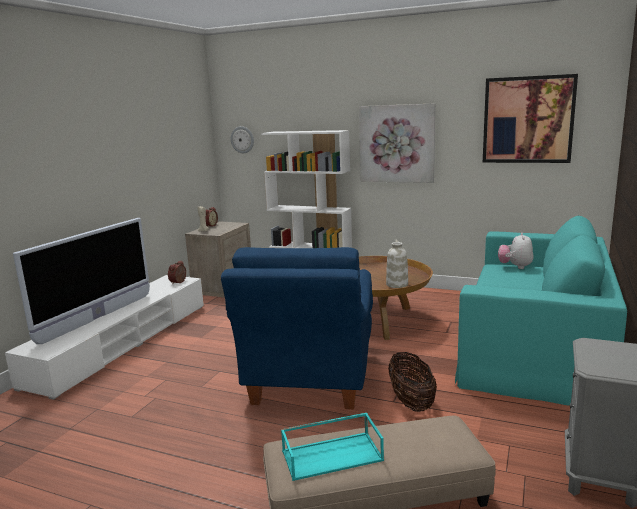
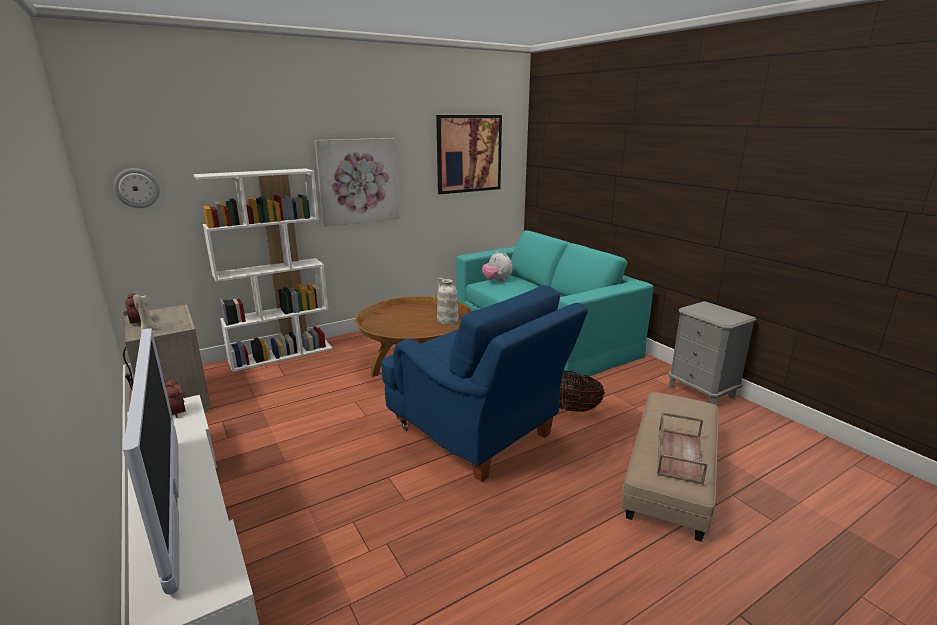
camera: 55 degrees left, 5 degrees up
turquoise tray [281,413,384,481] -> brown tray [657,412,708,485]

